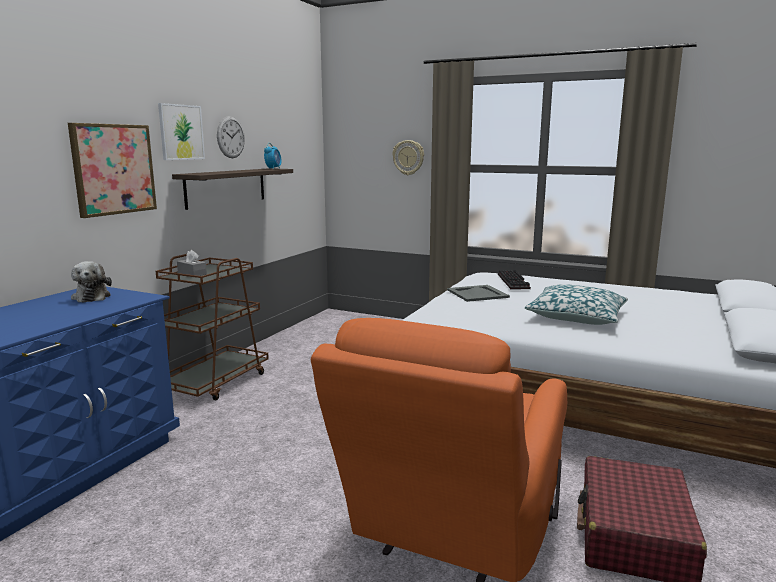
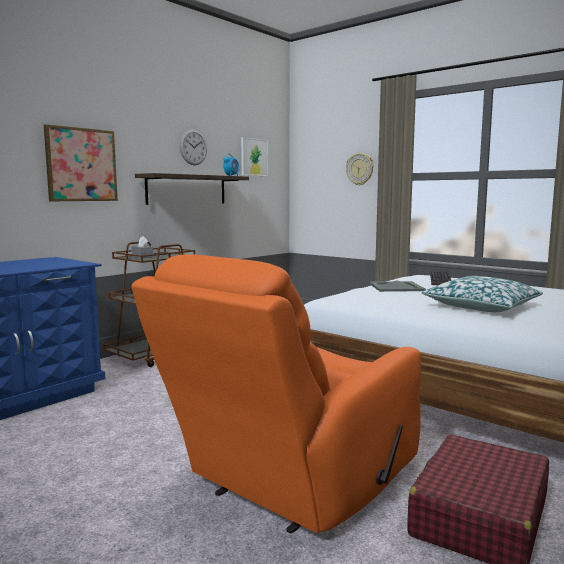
camera: 15 degrees right, 5 degrees down
plush toy [71,261,112,302] -> none
picture [158,103,205,160] -> picture moved to [241,137,268,176]

